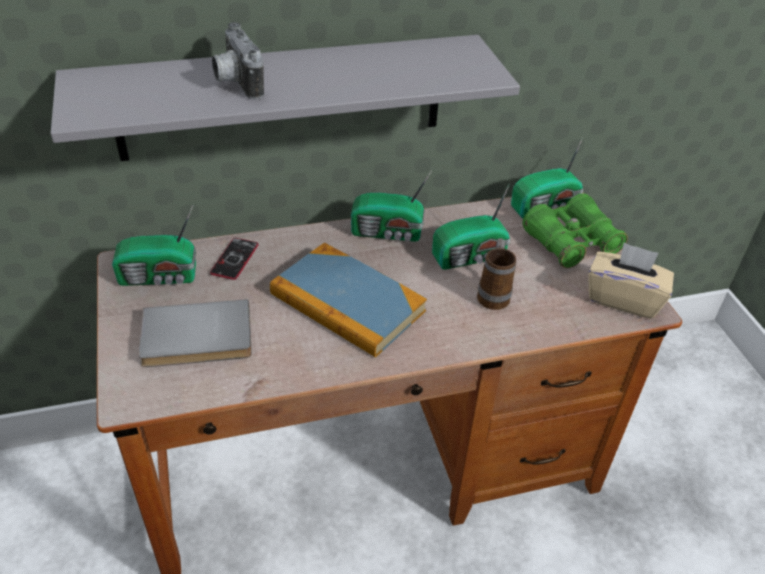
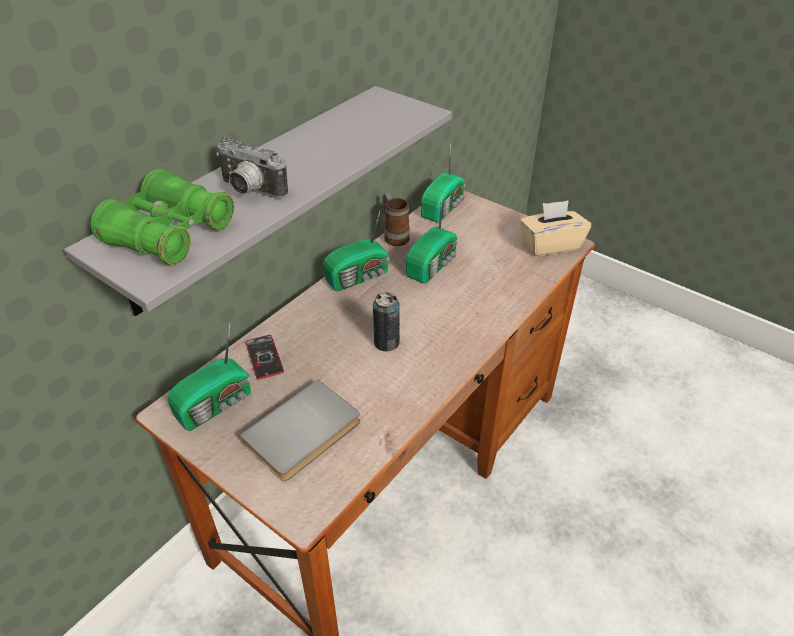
camera: 35 degrees left, 0 degrees up
book [270,243,427,357] -> can [373,292,400,352]
mug [477,238,516,310] -> mug moved to [382,193,410,246]
green binoculars [522,193,628,268] -> green binoculars moved to [91,169,234,265]

